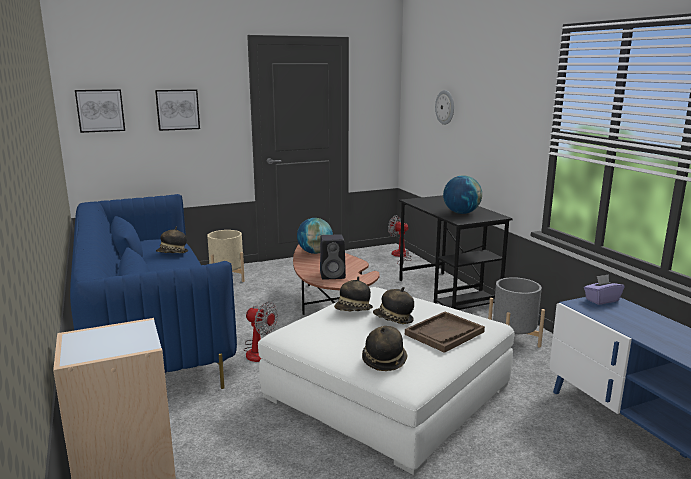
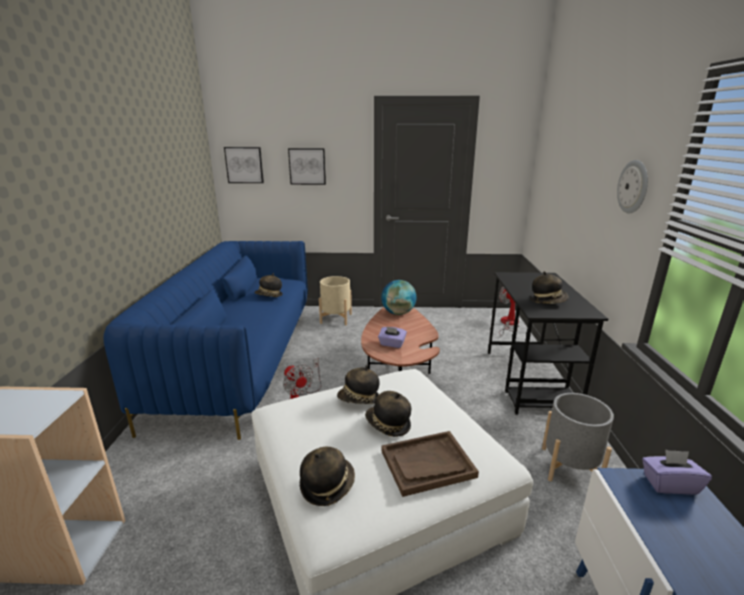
camera: 25 degrees right, 5 degrees up
black speaker [320,234,346,280] -> purple tissue box [378,326,407,348]
wall clock [435,90,454,125] -> wall clock moved to [617,160,648,213]
globe [443,175,482,214] -> hat [530,271,569,304]

